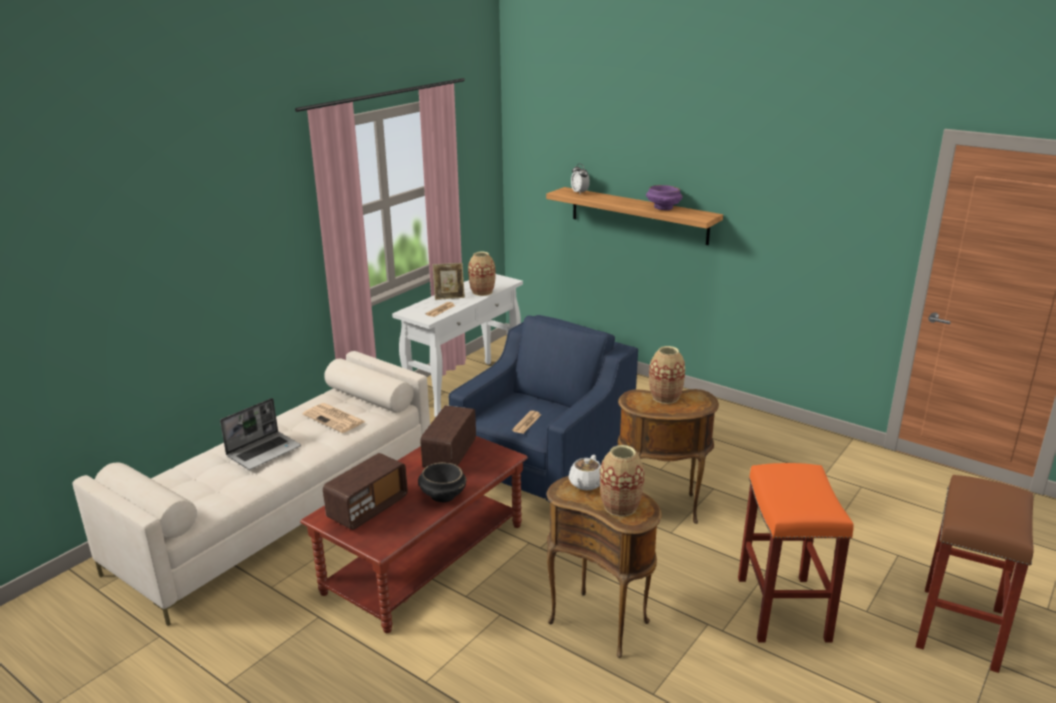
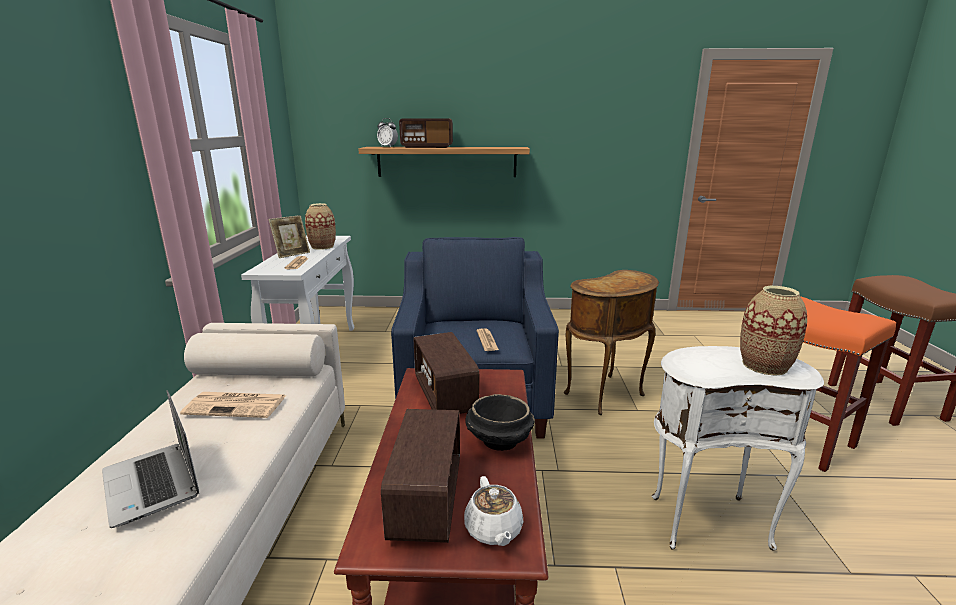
camera: 35 degrees left, 5 degrees down
laptop [220,398,301,470] -> laptop turned 135 degrees clockwise [102,390,199,528]
brown side table [546,476,662,658] -> white side table [652,346,824,551]
white teapot [569,455,601,490] -> white teapot moved to [464,476,524,546]
purple bowl [646,185,683,210] -> none
vase [649,346,685,404] -> none
none -> radio [399,118,453,148]

